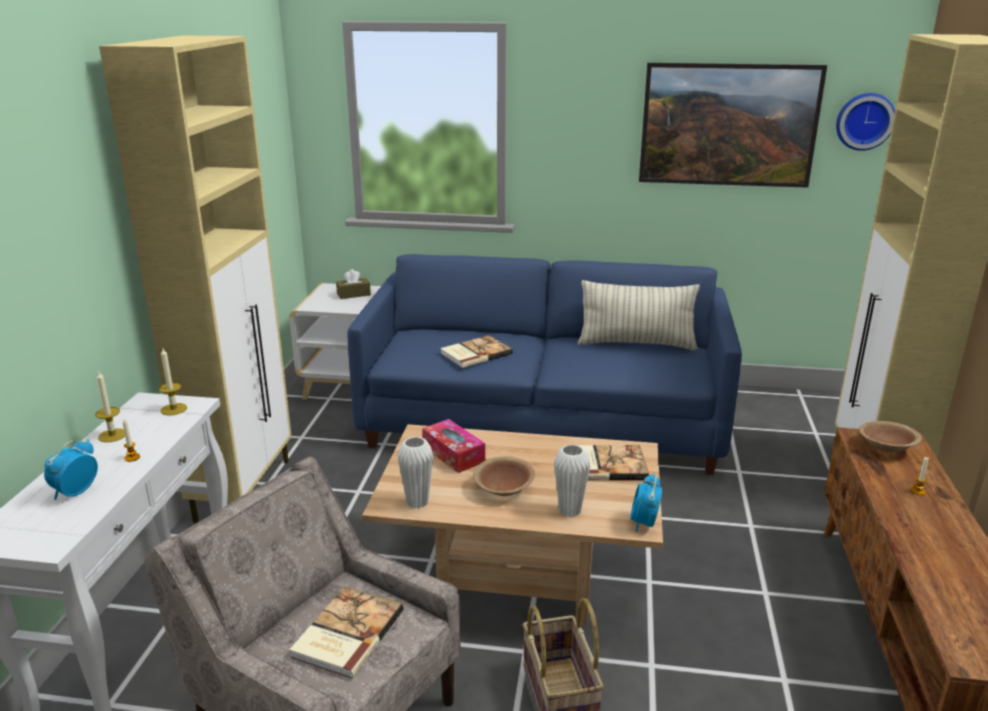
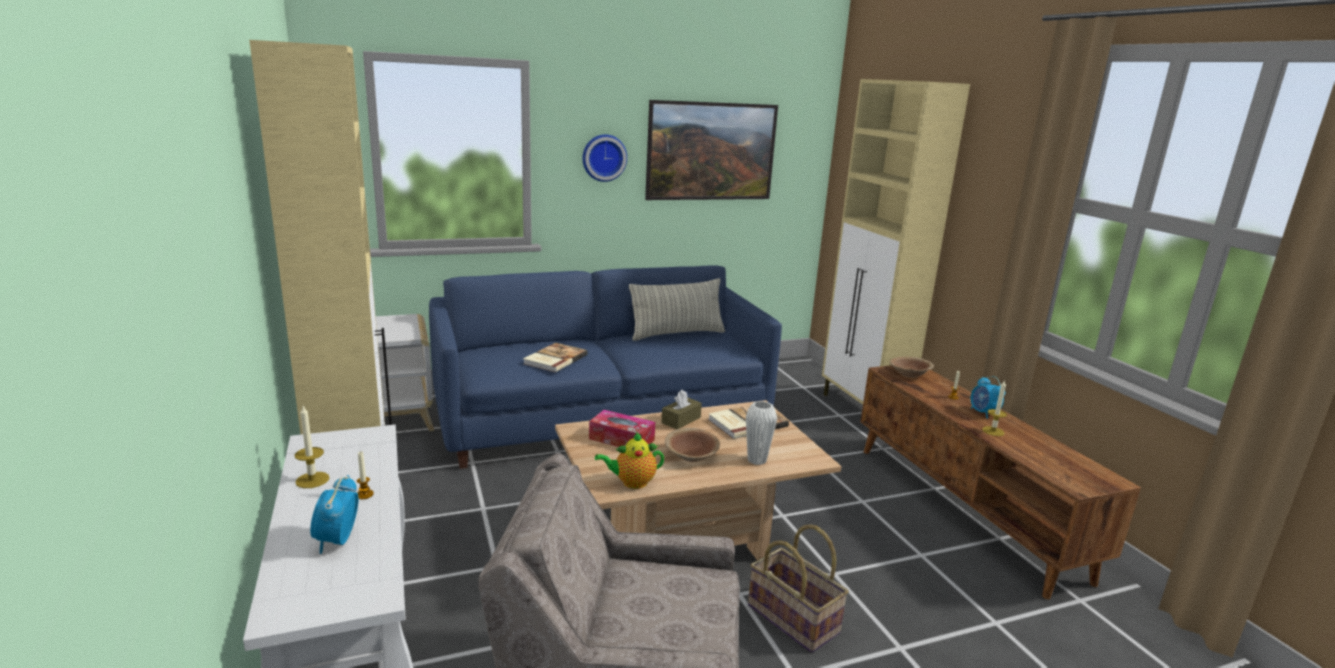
camera: 30 degrees left, 5 degrees down
candle [158,348,187,415] -> candle moved to [982,380,1007,436]
book [289,586,403,679] -> none
brown tissue box [336,269,371,299] -> brown tissue box moved to [661,389,702,429]
white vase [397,437,433,508] -> teapot [595,432,664,489]
alarm clock [630,474,662,532] -> alarm clock moved to [971,376,1005,419]
wall clock [836,93,895,151] -> wall clock moved to [583,134,627,182]

